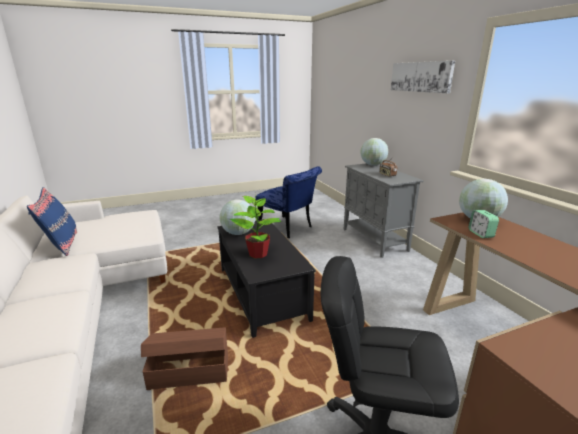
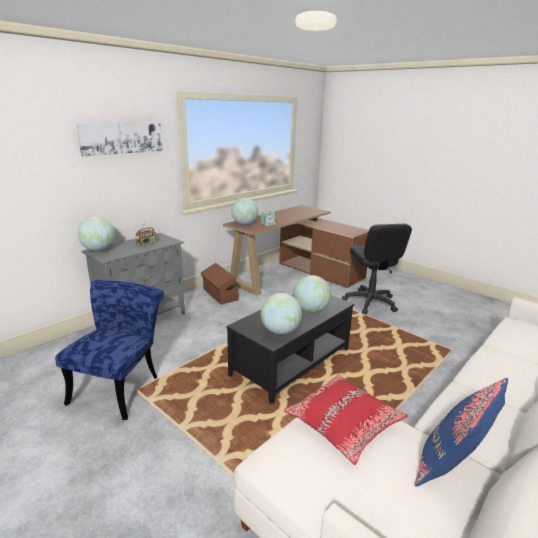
camera: 115 degrees left, 0 degrees up
brown storage box [141,327,228,390] -> brown storage box moved to [201,263,238,304]
potted plant [230,193,282,258] -> globe [294,275,331,313]
none -> red pillow [284,375,408,465]

